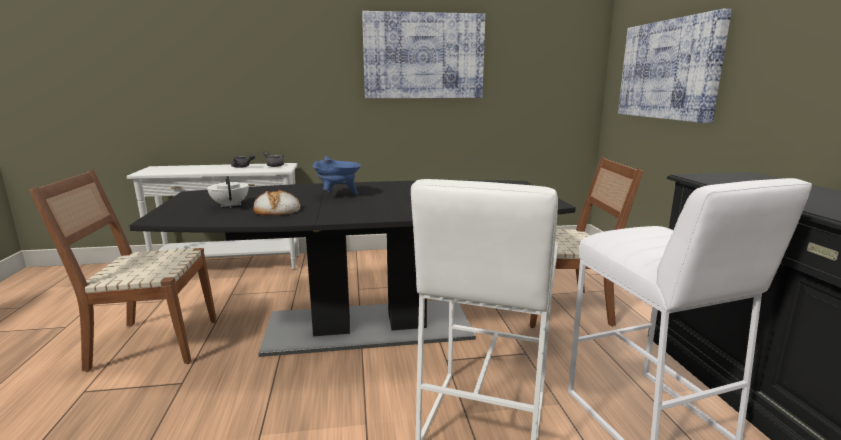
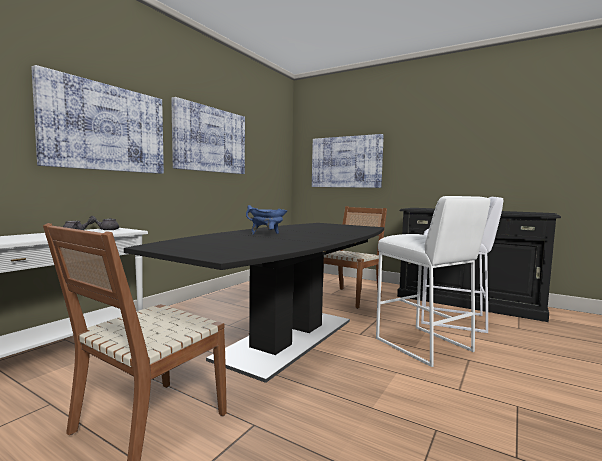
camera: 50 degrees left, 10 degrees down
white teapot [207,176,249,208] -> none
bread [253,190,301,215] -> none
none -> picture [31,65,164,174]

